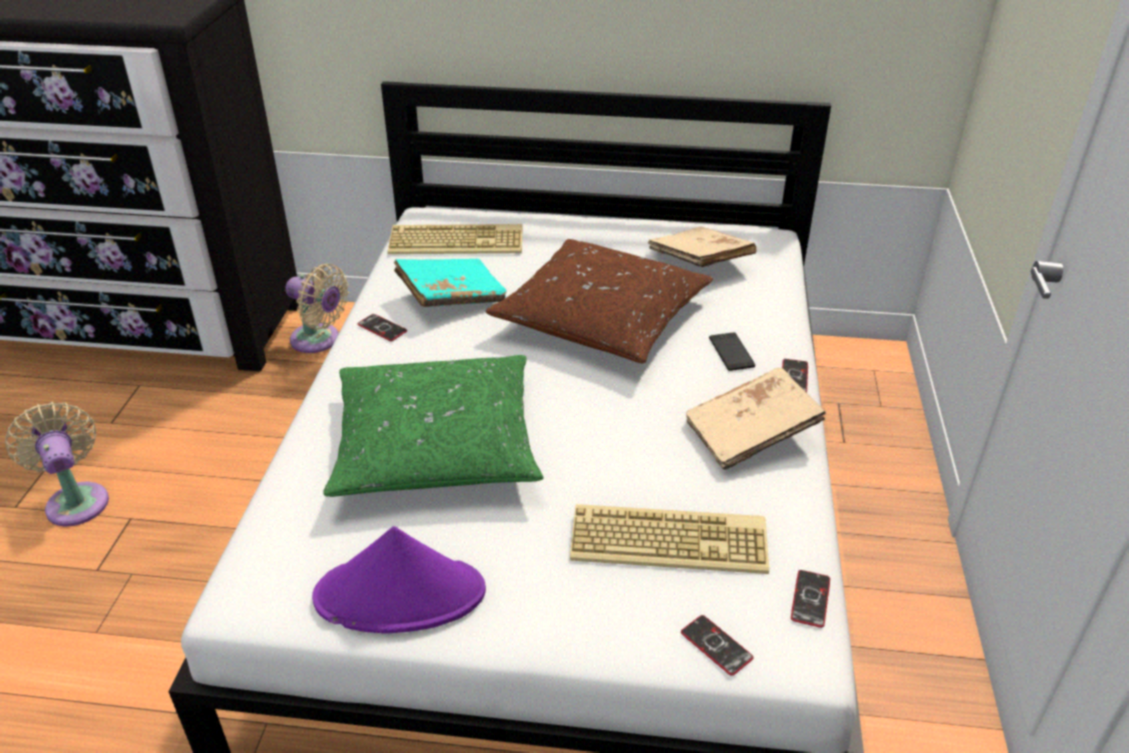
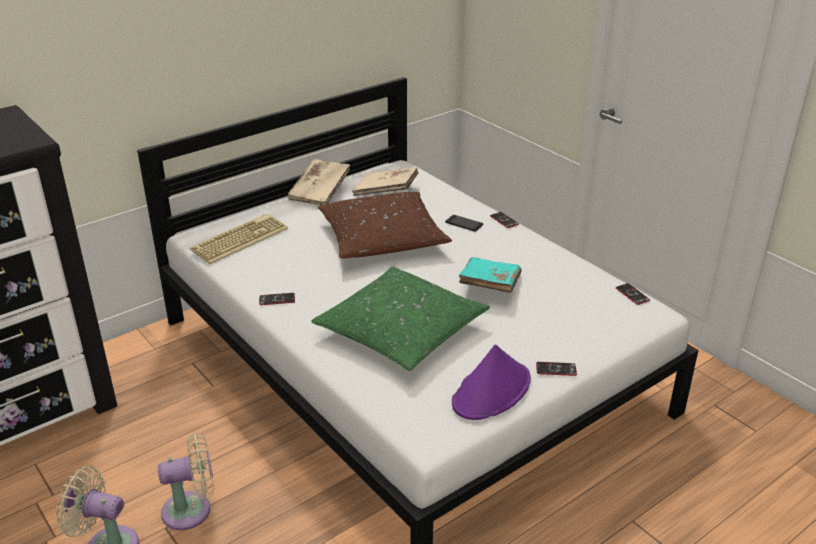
camera: 45 degrees left, 5 degrees down
beige fan [285,264,349,353] -> beige fan moved to [158,433,214,530]
turquoise book [394,259,506,307] -> turquoise book moved to [459,257,522,293]
keyboard [570,504,769,574] -> none
phone [681,615,753,676] -> phone moved to [536,362,577,376]
beige book [686,367,826,470] -> beige book moved to [288,159,351,205]

